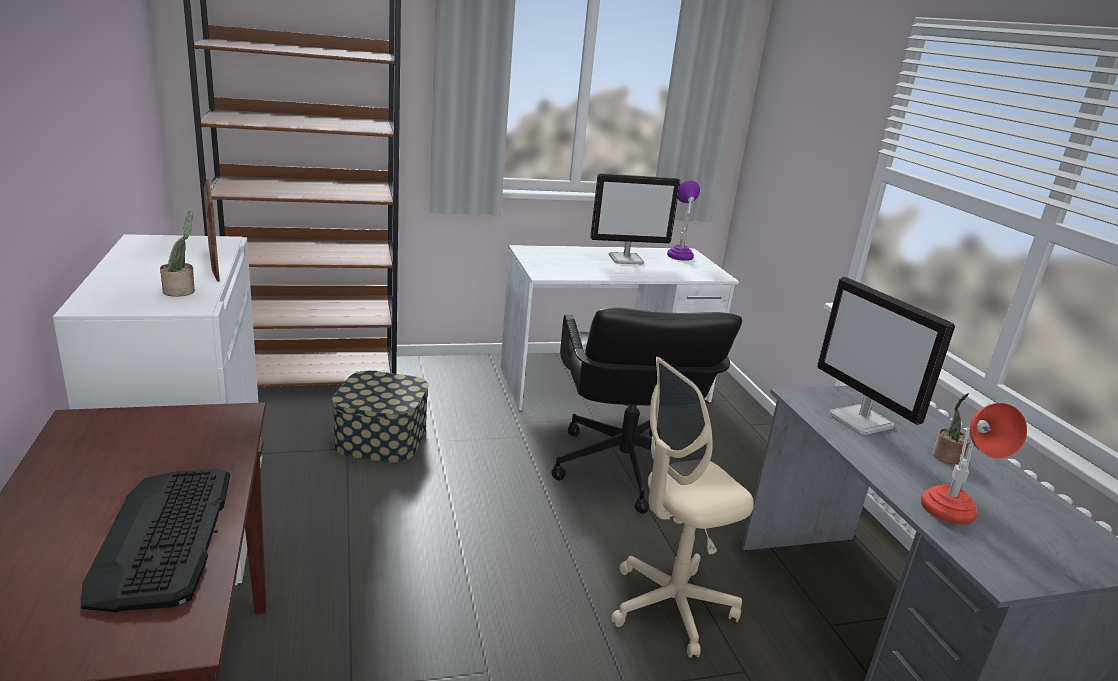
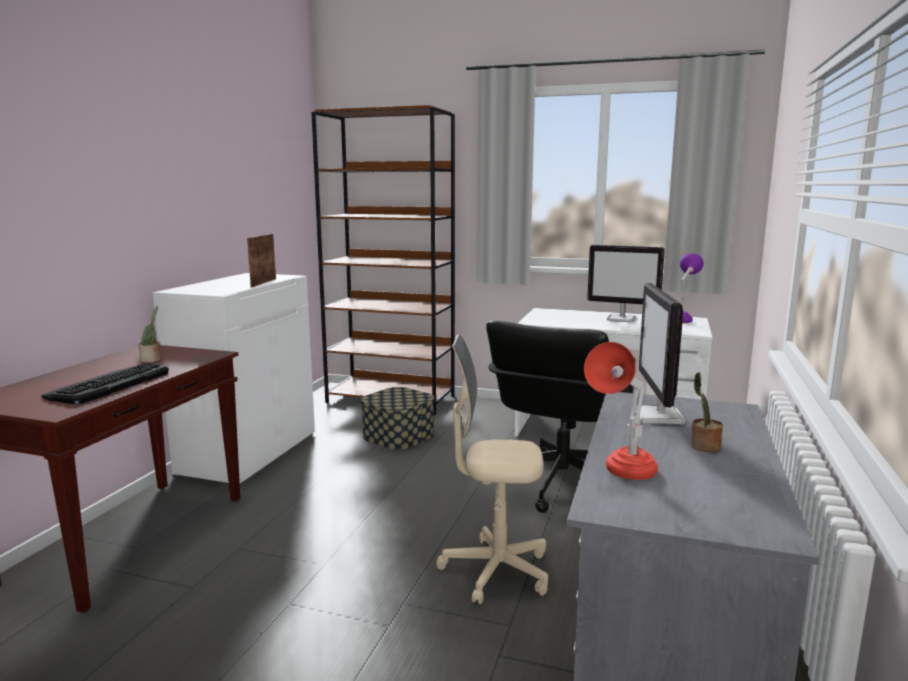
camera: 35 degrees right, 10 degrees down
potted plant [160,211,195,297] -> potted plant moved to [138,306,161,363]

